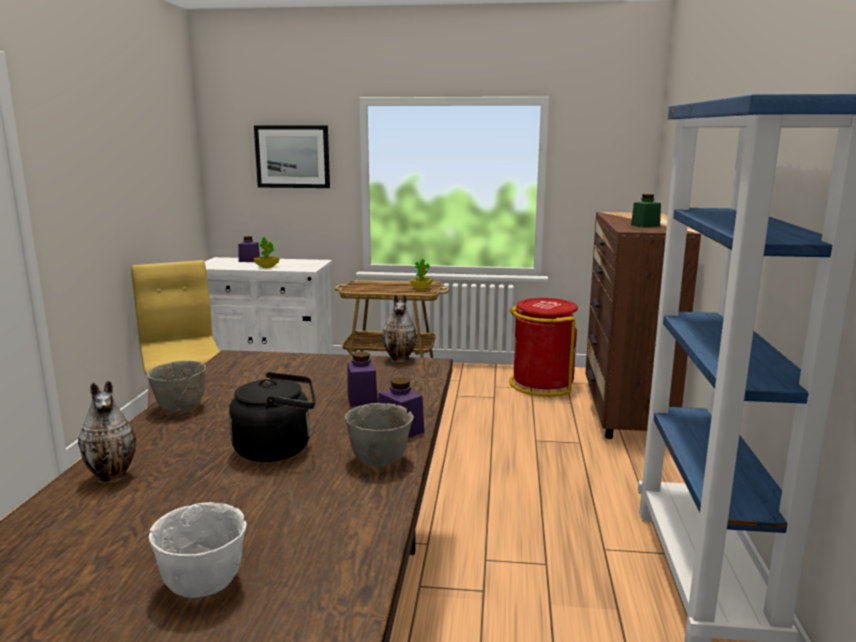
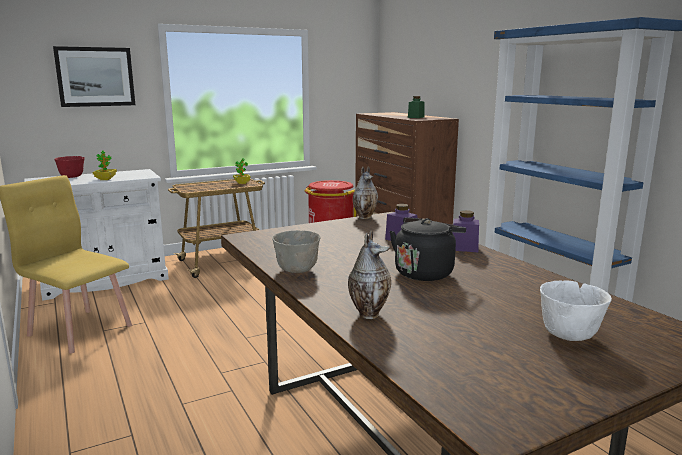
camera: 35 degrees left, 0 degrees up
purple jar [238,236,260,262] -> red bowl [54,156,85,178]
grey bowl [345,403,414,466] -> none

